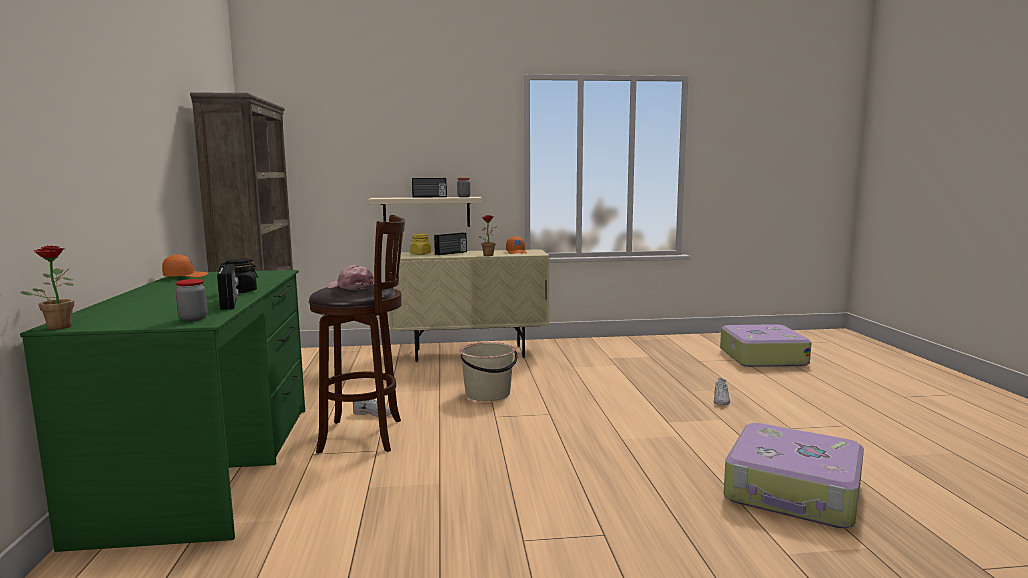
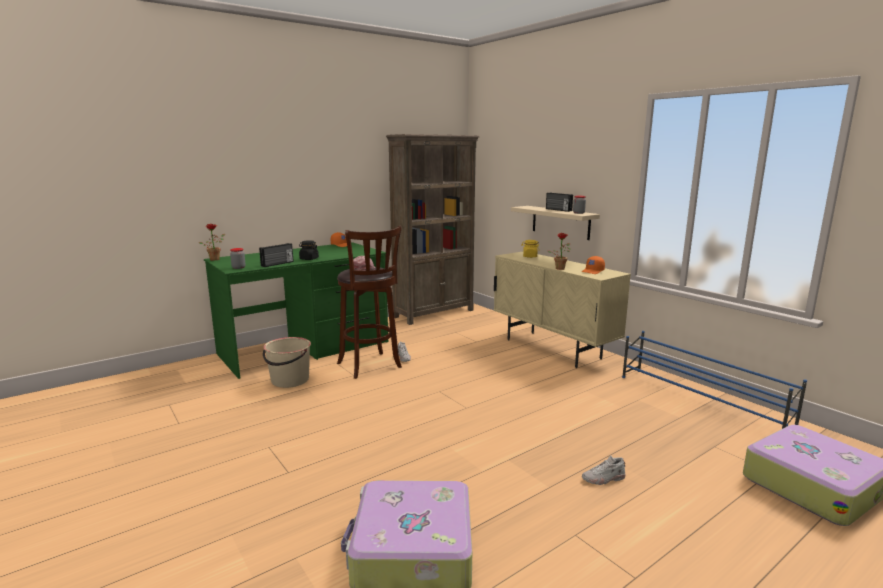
camera: 60 degrees right, 5 degrees up
radio [434,232,467,255] -> none
beige bucket [459,342,517,401] -> beige bucket moved to [263,337,311,388]
none -> blue shoe rack [622,331,807,429]

